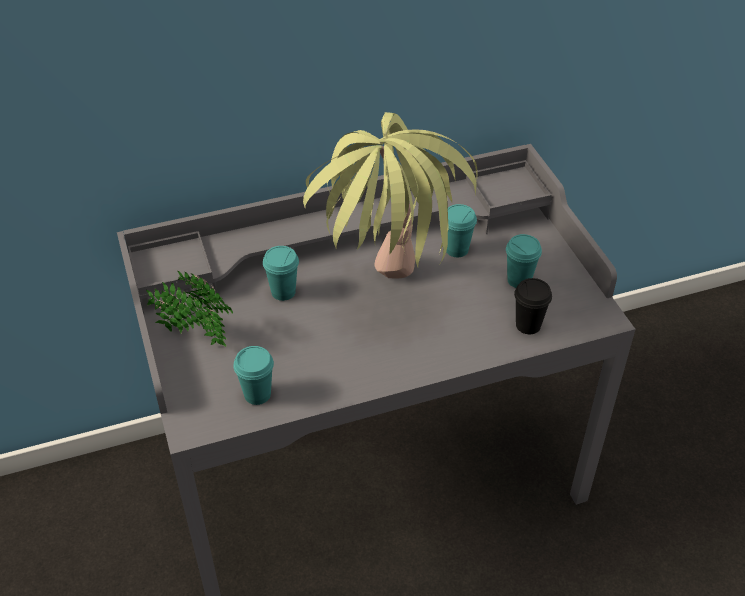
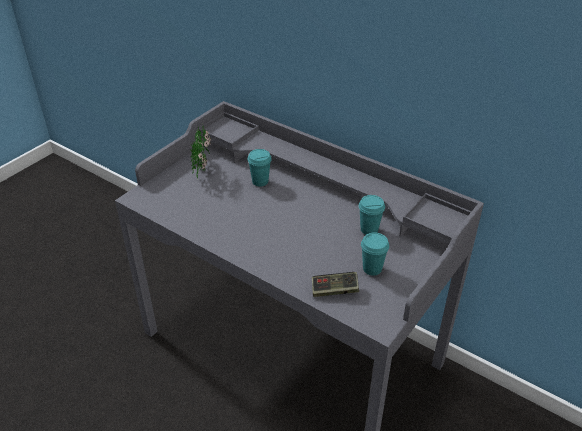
camera: 55 degrees right, 5 degrees down
turquoise cup [233,346,274,405] -> none
potted plant [303,112,477,278] -> none
black cup [514,278,552,334] -> game controller [312,272,359,297]

